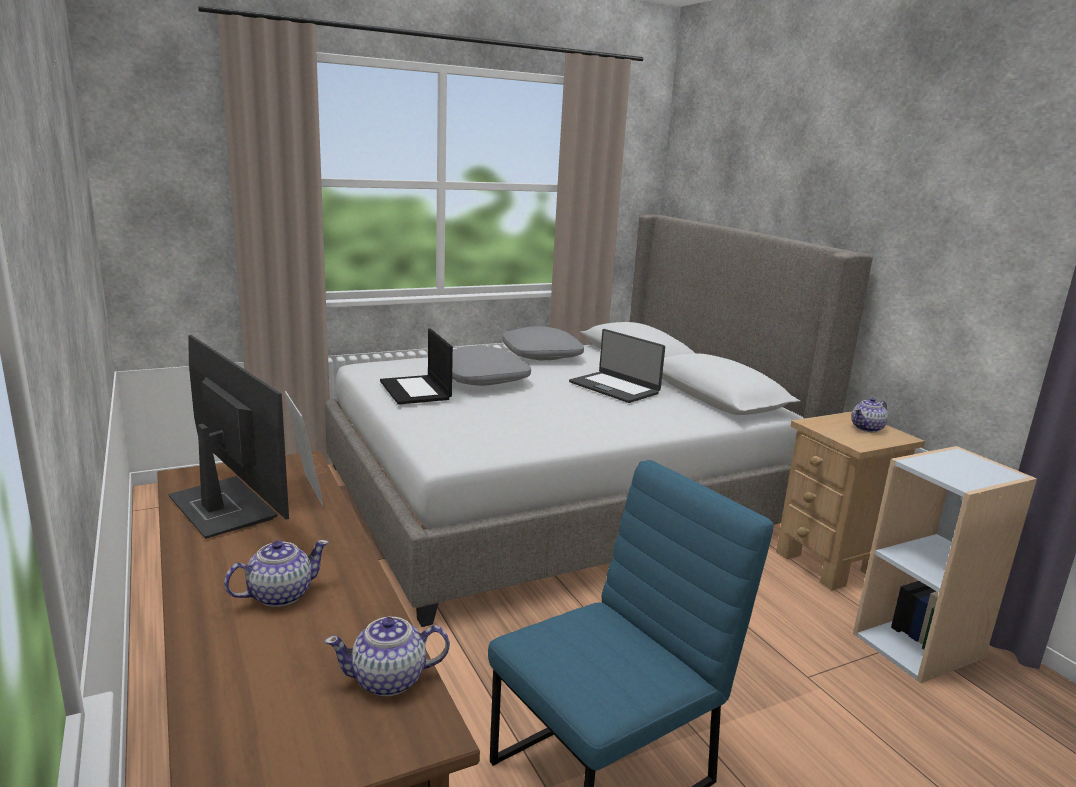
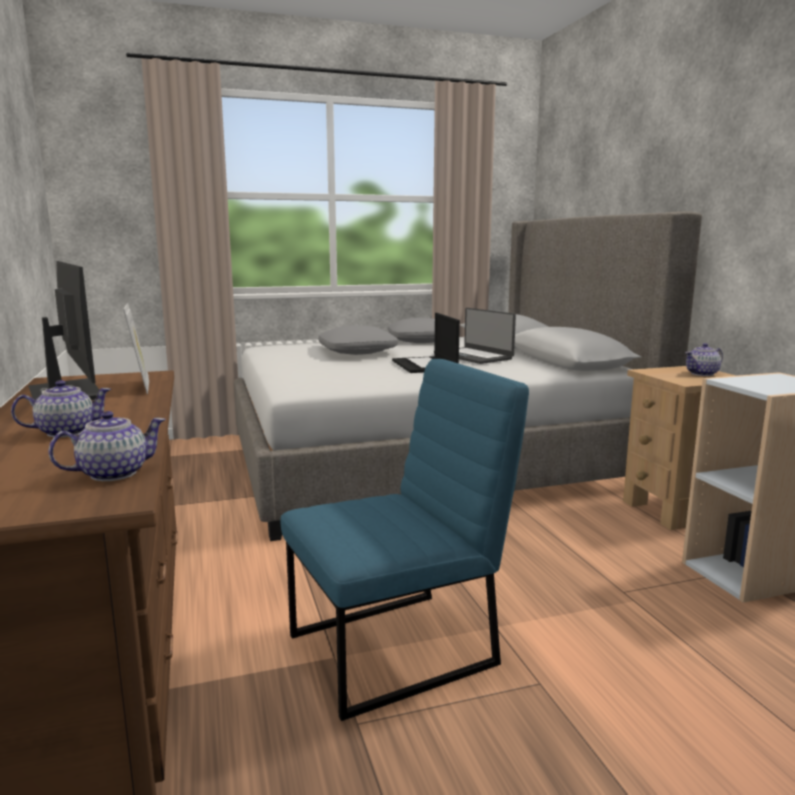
camera: 10 degrees right, 5 degrees down
teapot [324,617,450,696] -> teapot turned 150 degrees clockwise [48,411,166,481]
laptop [380,328,453,405] -> laptop moved to [392,313,460,373]

